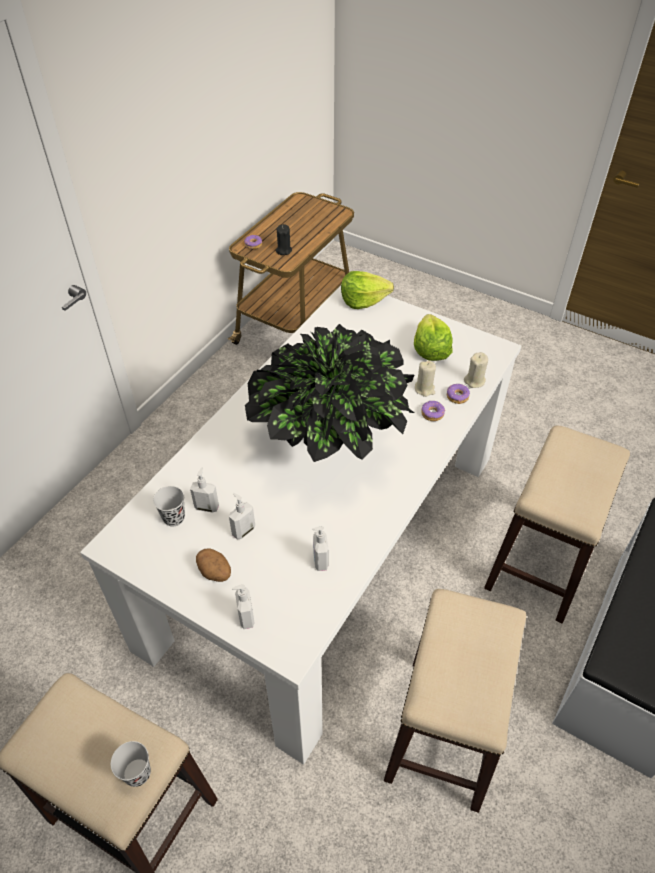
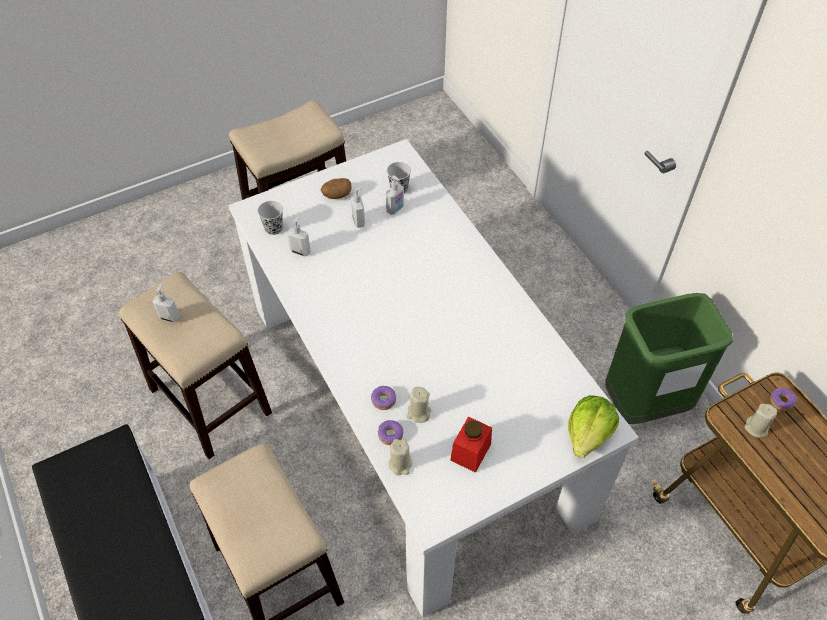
camera: 120 degrees right, 5 degrees up
black cup [111,741,151,787] -> black cup moved to [258,201,283,235]
soap dispenser [232,584,255,629] -> soap dispenser moved to [152,284,180,323]
potted plant [245,324,414,462] -> none
black candle [276,224,292,255] -> beige candle [744,404,777,438]
lettuce [414,314,453,361] -> red jar [450,416,492,473]
none -> green trash can [605,293,733,424]

